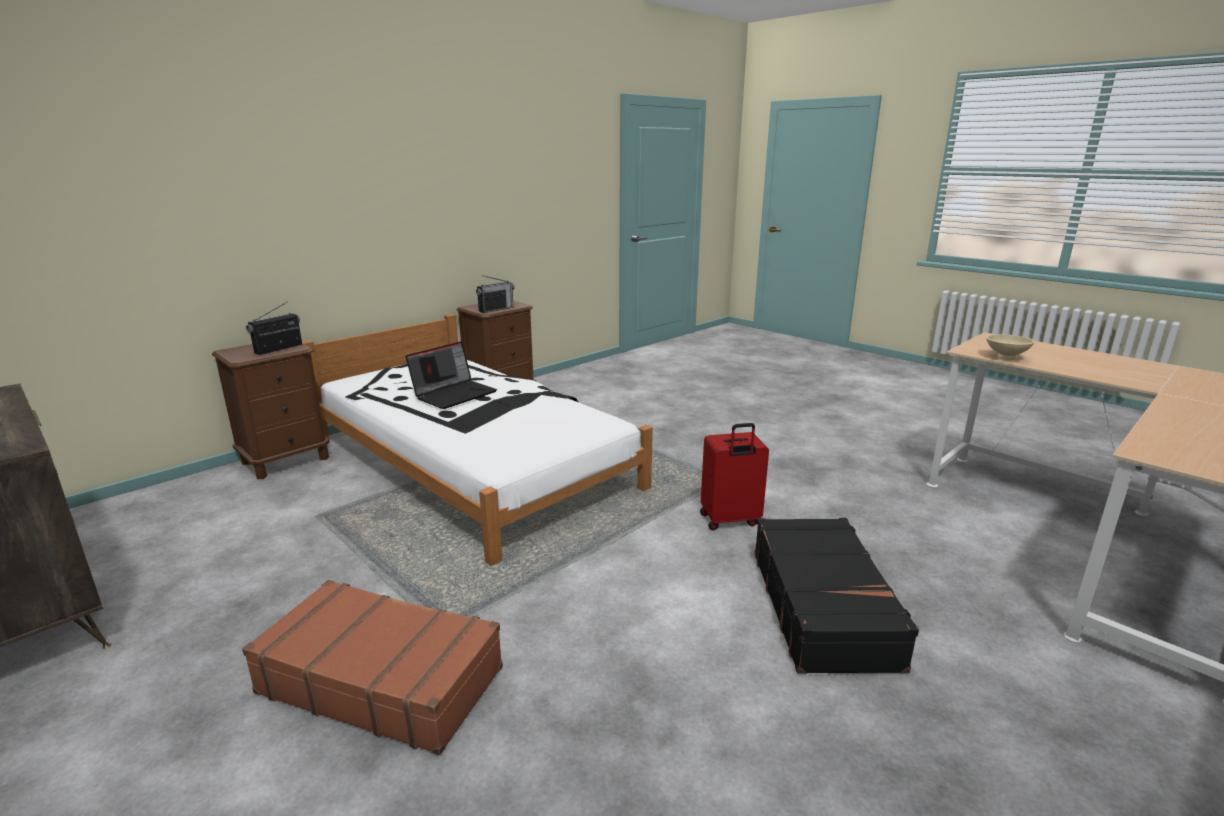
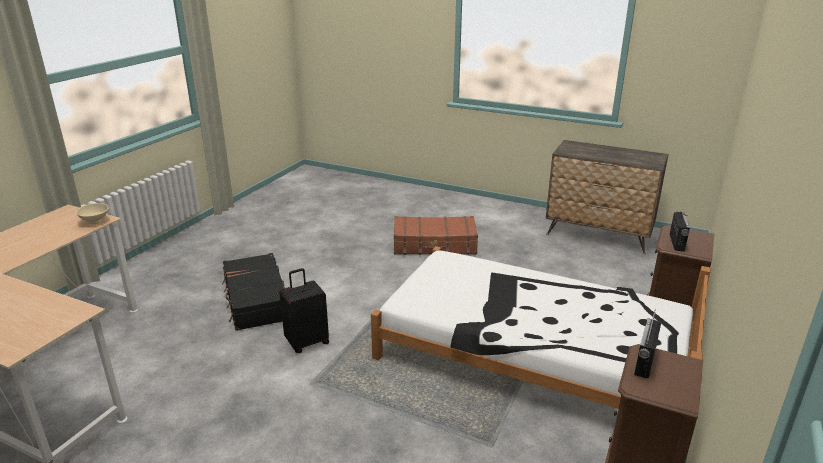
camera: 160 degrees right, 5 degrees up
laptop [406,341,497,409] -> none
red suitcase [700,423,769,530] -> black suitcase [279,268,329,353]
beige bowl [986,334,1035,360] -> beige bowl moved to [76,203,109,224]

